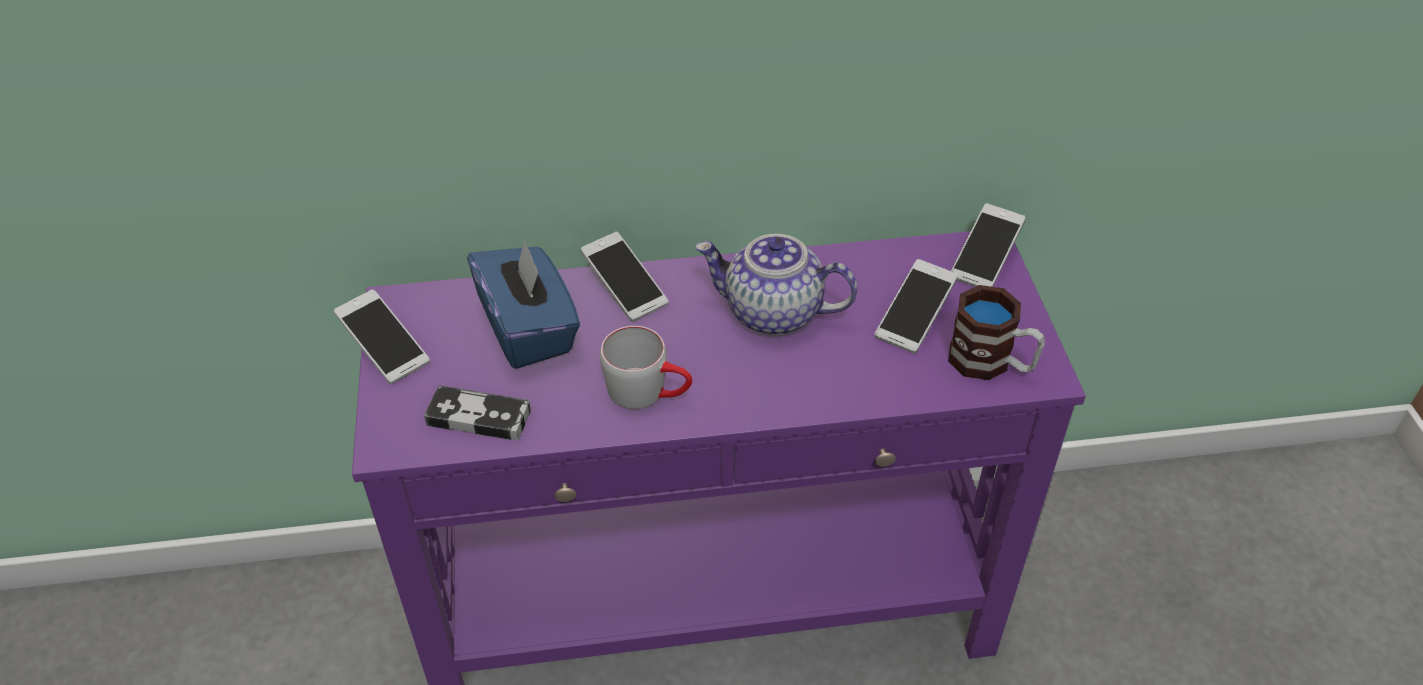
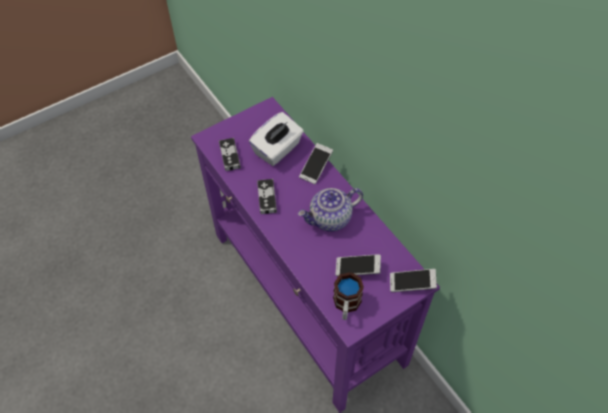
camera: 65 degrees right, 10 degrees up
phone [334,289,429,384] -> none
blue tissue box [467,239,580,369] -> white tissue box [249,112,304,166]
grey mug [600,326,692,409] -> game controller [257,179,277,214]
teapot [695,234,857,335] -> teapot turned 105 degrees counterclockwise [298,188,363,232]

